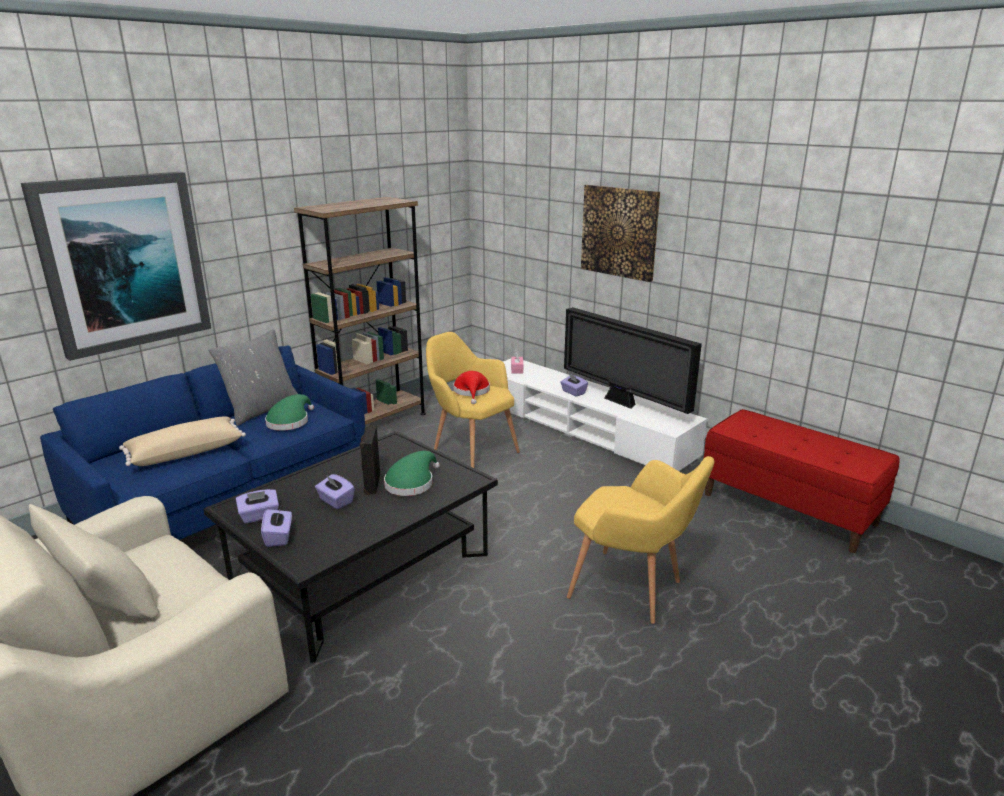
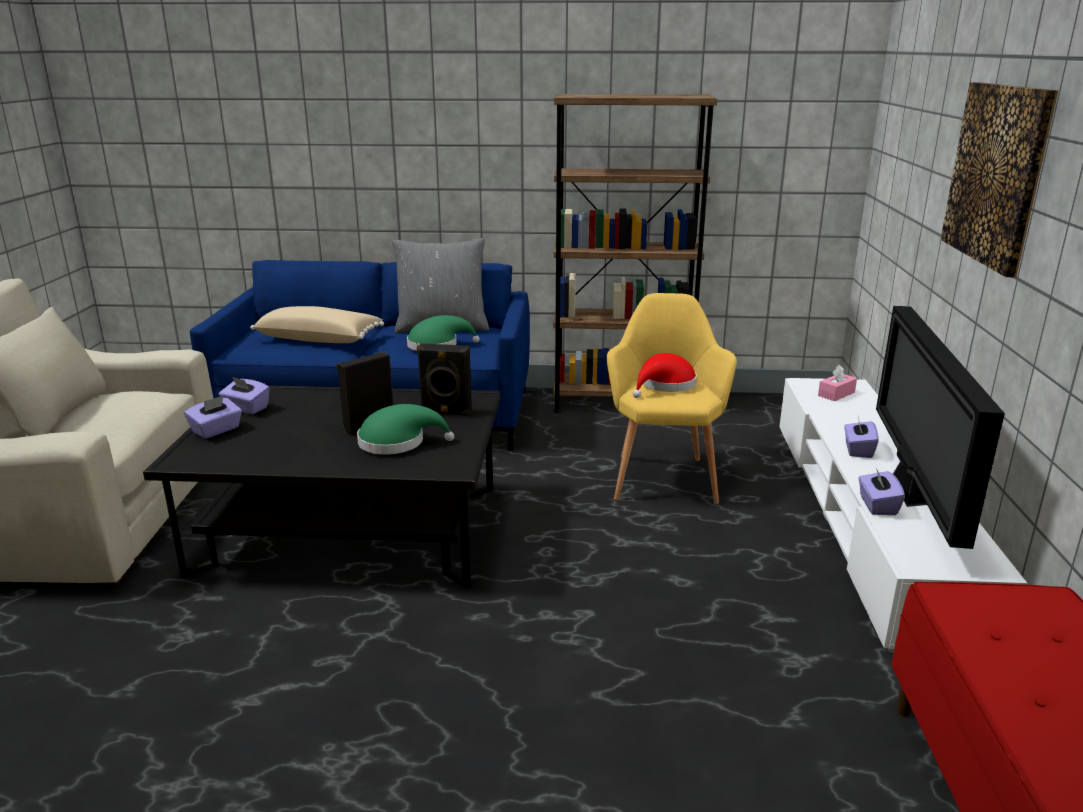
camera: 50 degrees right, 0 degrees up
picture [21,172,211,361] -> none
purple tissue box [315,474,355,509] -> purple tissue box moved to [858,468,905,515]
yellow armchair [567,456,714,624] -> none
none -> black speaker [417,343,472,416]

